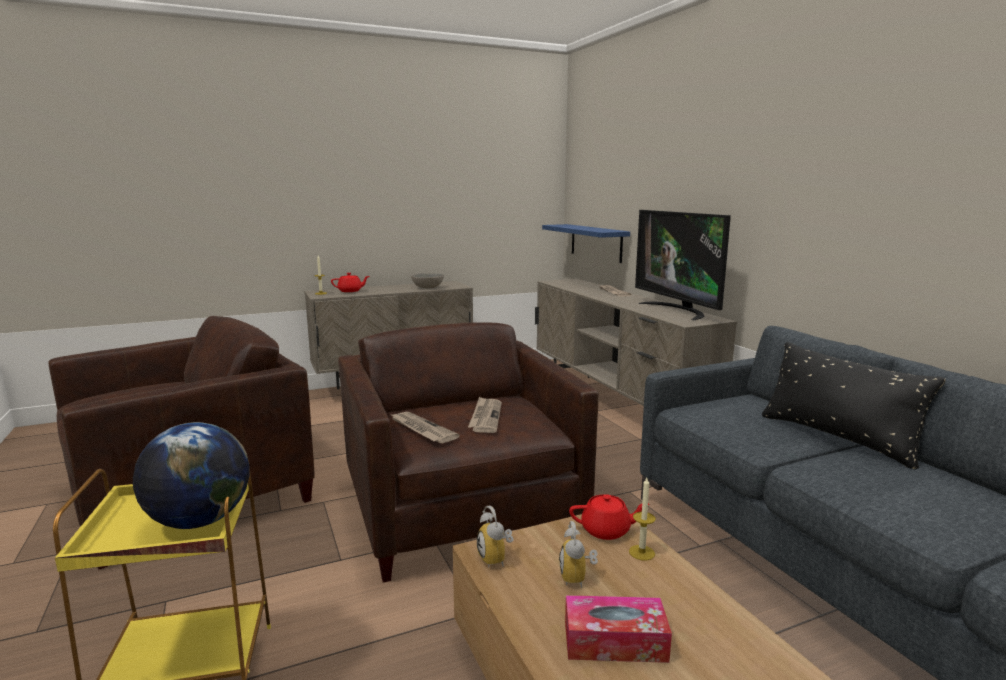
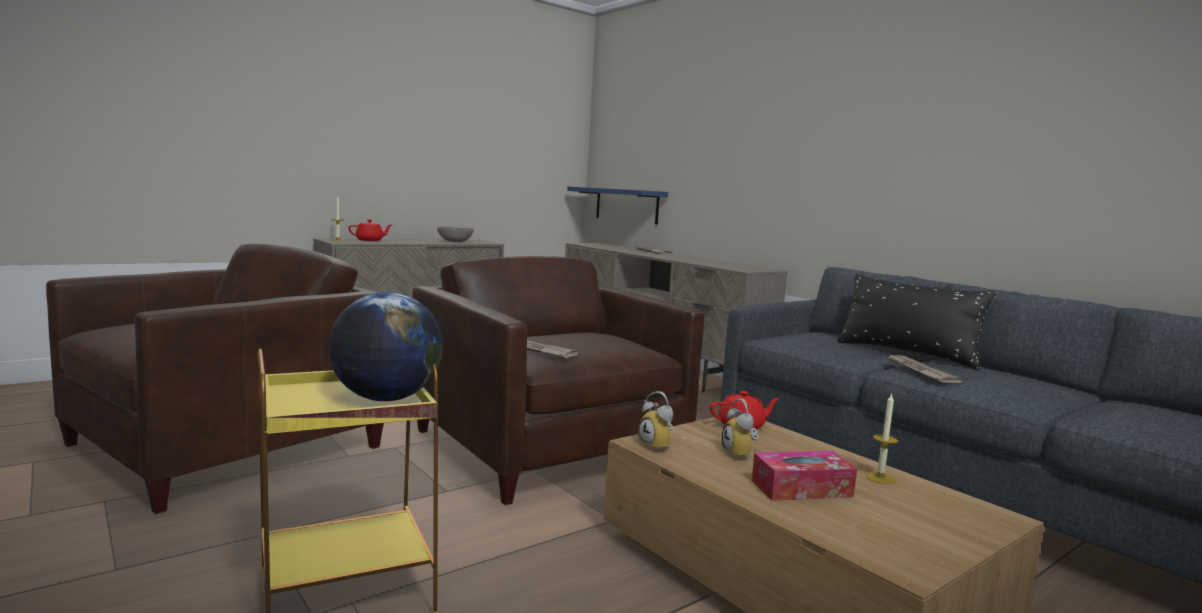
camera: 15 degrees left, 5 degrees down
newspaper [468,397,502,433] -> newspaper moved to [886,353,963,383]
candle [629,478,656,561] -> candle moved to [866,393,898,484]
television [635,210,731,320] -> none

